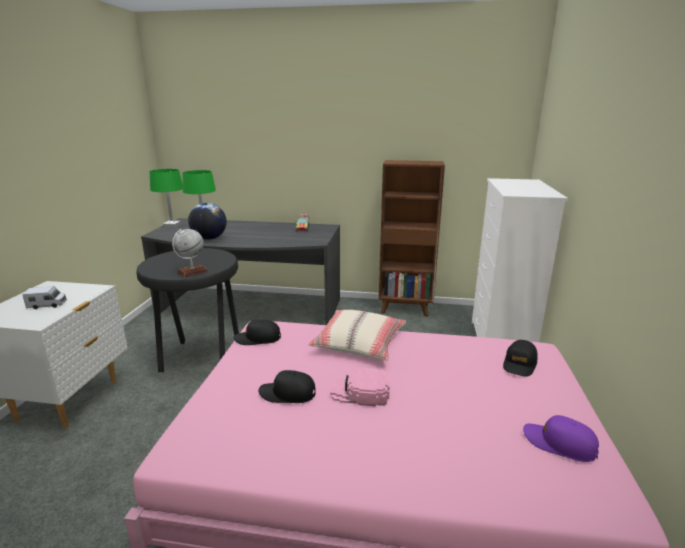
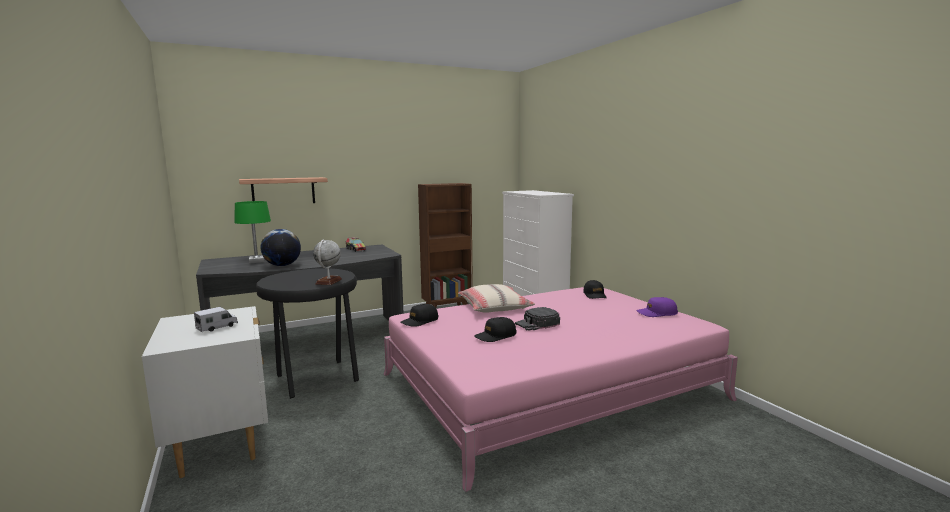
camera: 35 degrees left, 10 degrees down
green table lamp [150,169,183,228] -> none
pink cap [330,368,390,406] -> black cap [515,307,560,331]
none -> shelf [239,177,328,203]

